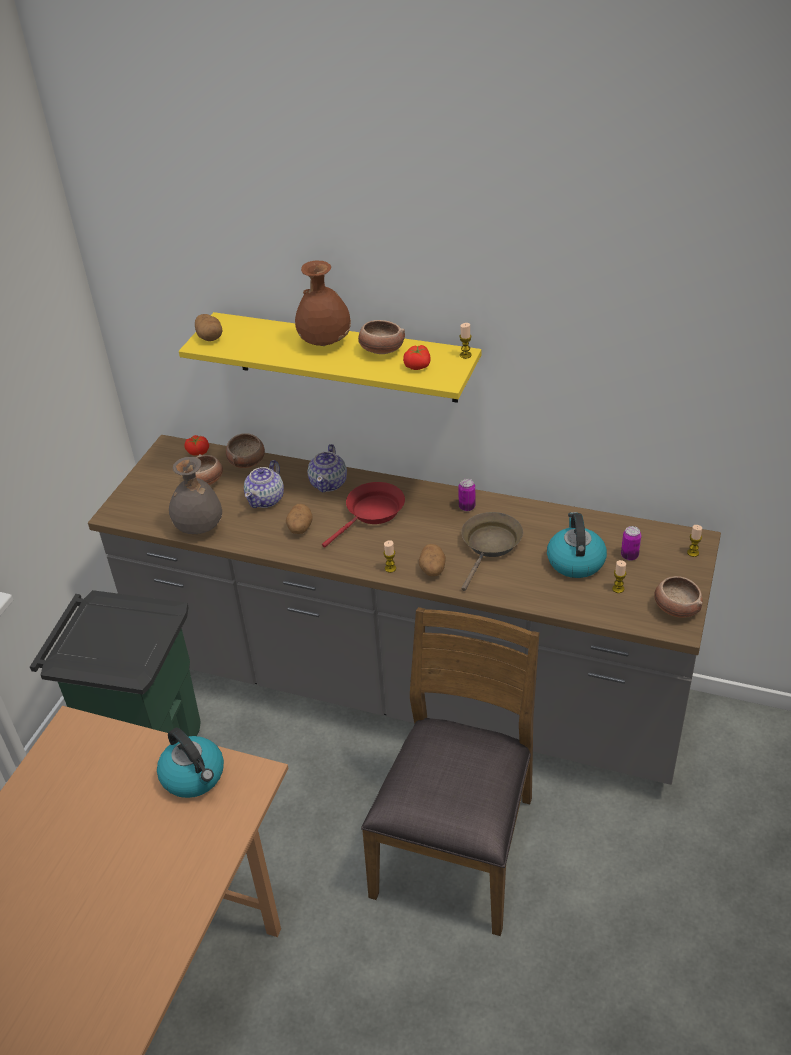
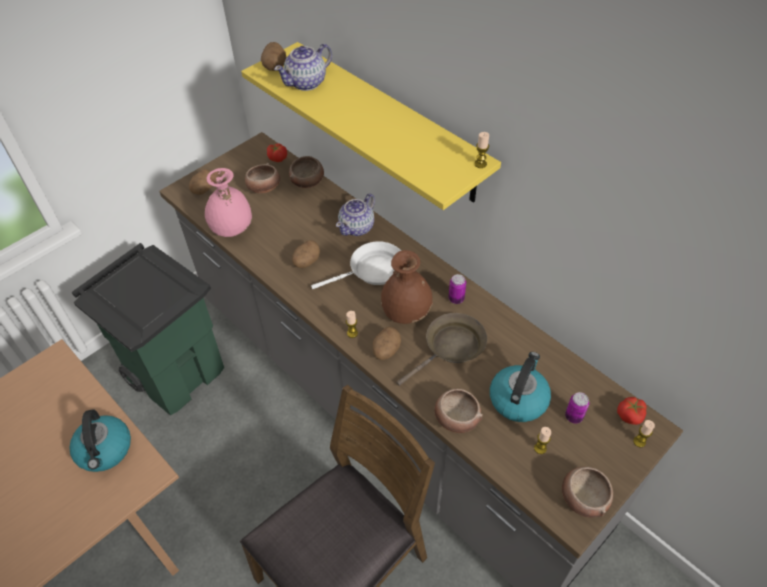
camera: 25 degrees right, 10 degrees up
grey vase [169,457,222,534] -> pink vase [205,168,252,237]
teapot [244,460,284,508] -> teapot moved to [274,44,332,91]
brown vase [295,261,351,346] -> brown vase moved to [381,250,433,324]
red frying pan [322,482,405,548] -> white frying pan [311,241,401,289]
bowl [358,320,405,354] -> bowl moved to [435,389,483,433]
tomato [403,345,431,370] -> tomato moved to [617,397,647,425]
none -> potato [189,169,212,195]

